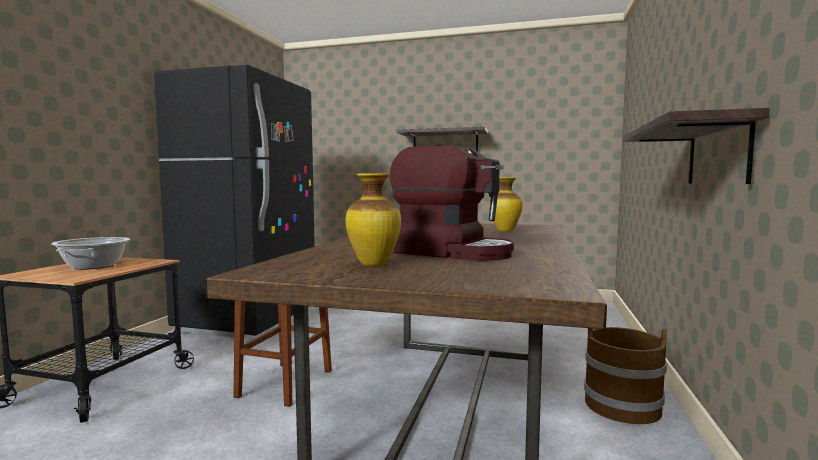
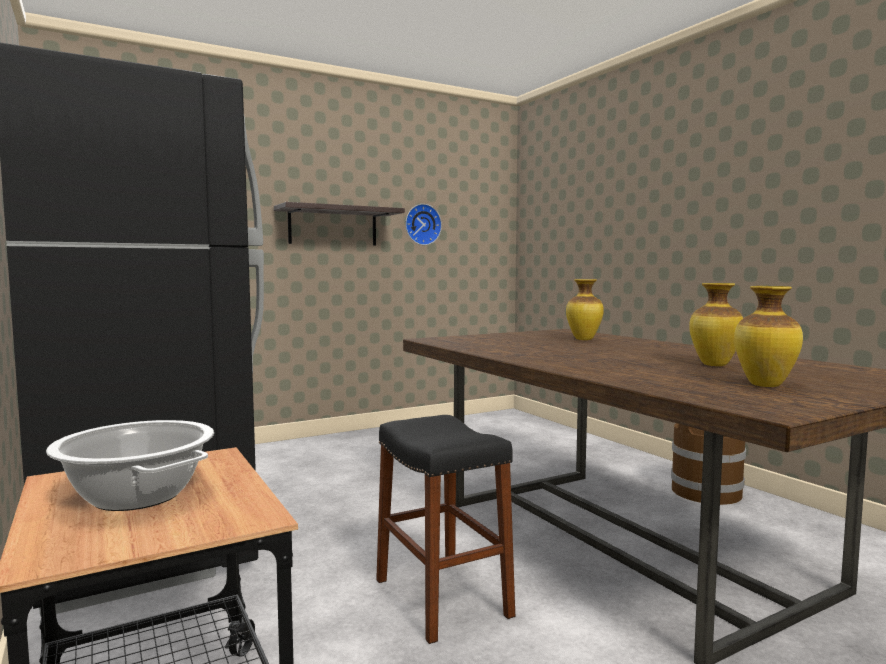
camera: 45 degrees left, 0 degrees up
coffee machine [390,145,514,261] -> vase [689,283,743,366]
shelf [623,108,769,184] -> none
none -> wall clock [405,204,442,245]

